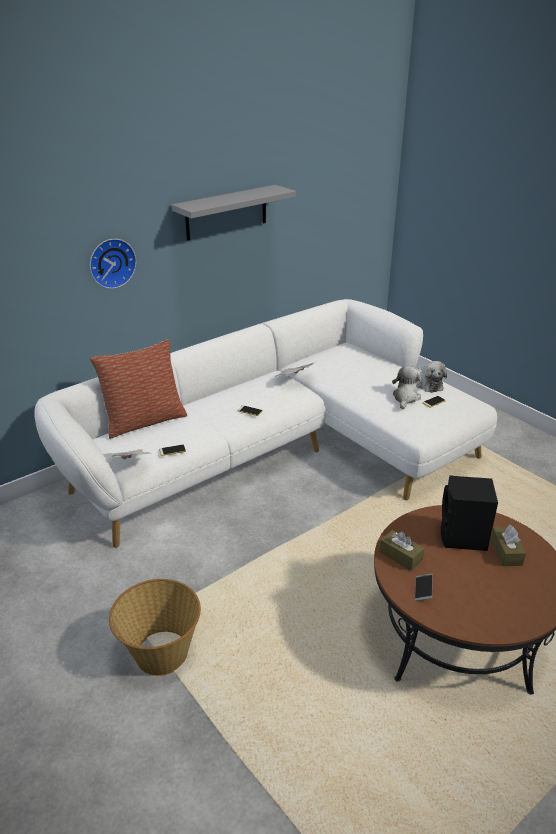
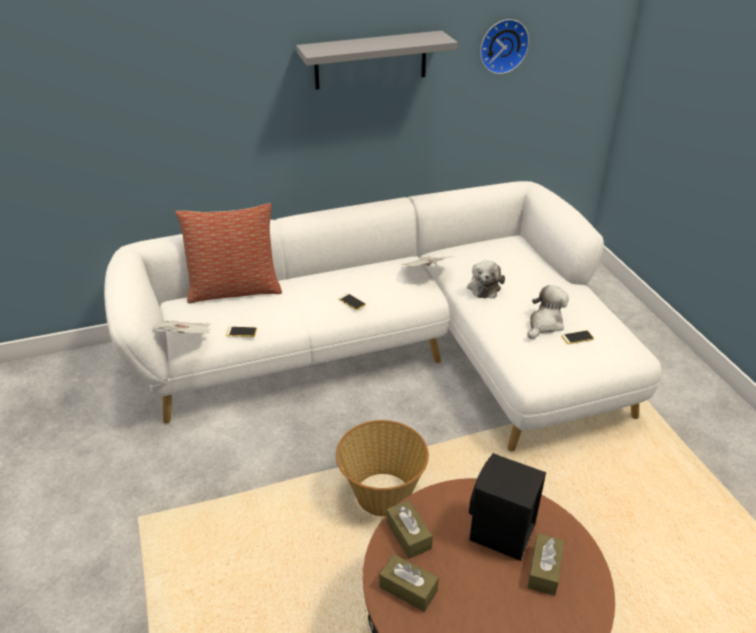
camera: 20 degrees right, 5 degrees up
wall clock [90,239,136,289] -> wall clock moved to [480,19,529,74]
basket [109,579,201,676] -> basket moved to [336,420,429,516]
phone [415,573,433,601] -> brown tissue box [379,554,439,612]
plush toy [417,361,447,393] -> plush toy moved to [467,260,505,298]

